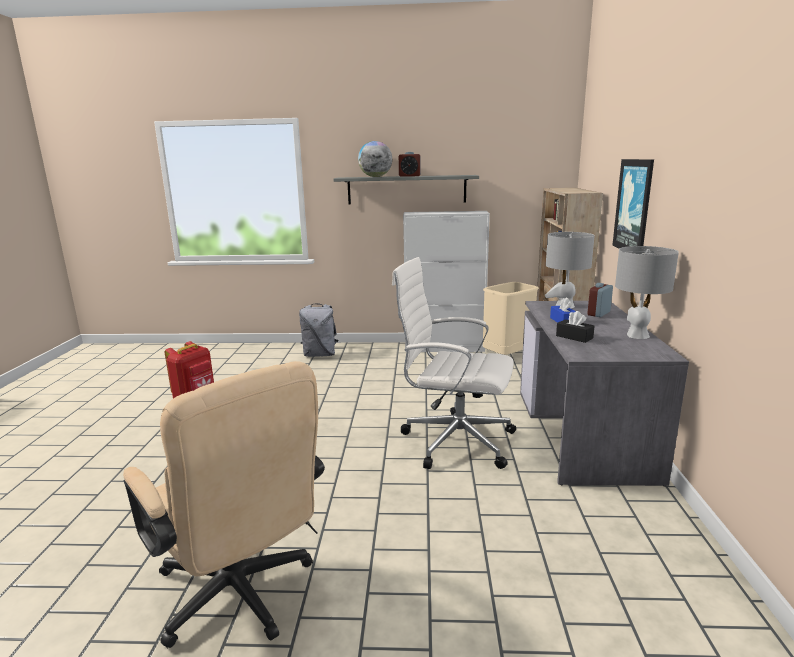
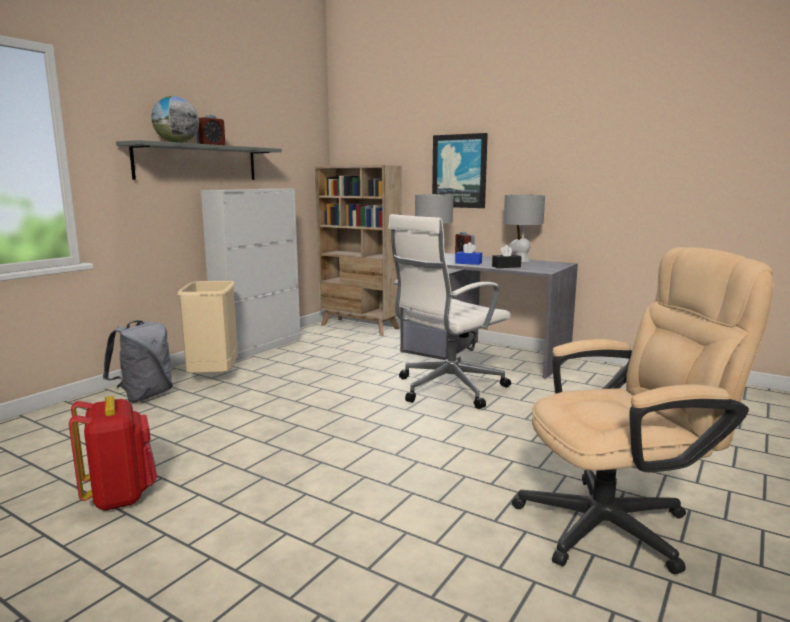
camera: 60 degrees left, 5 degrees down
beige trash can [483,282,539,355] -> beige trash can moved to [177,281,238,373]

